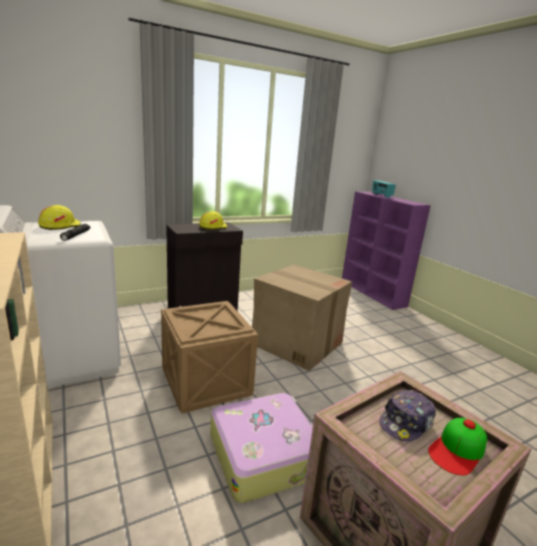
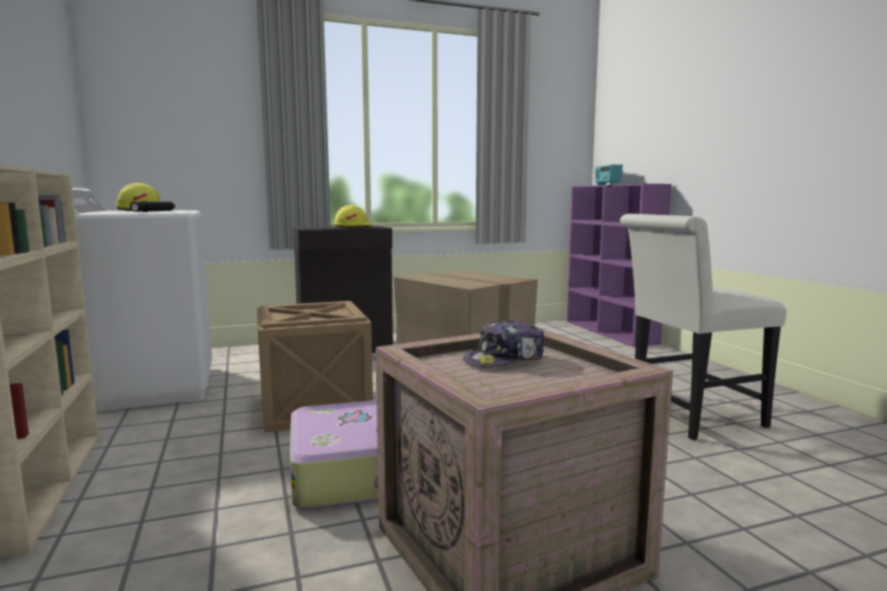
camera: 10 degrees right, 10 degrees down
cap [428,418,487,476] -> none
none -> white chair [620,214,787,440]

